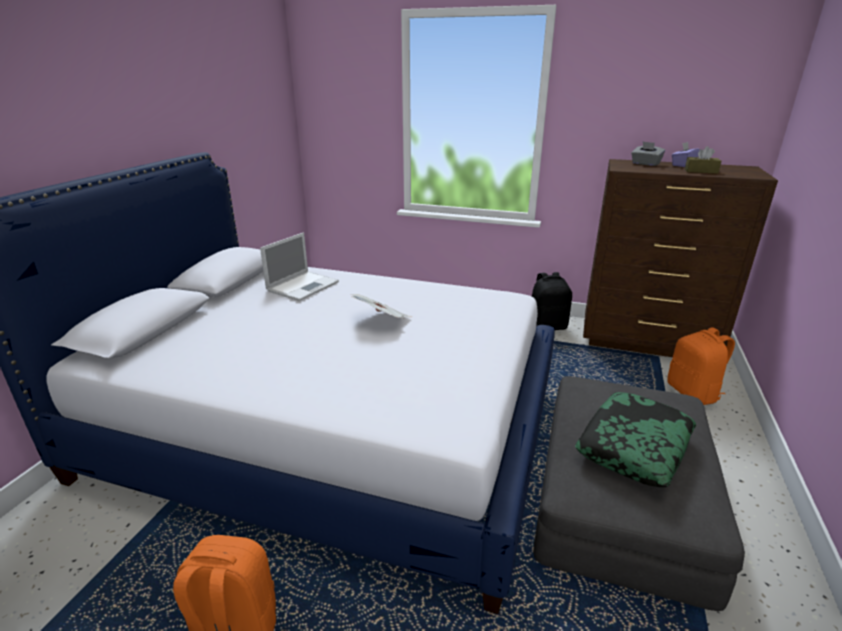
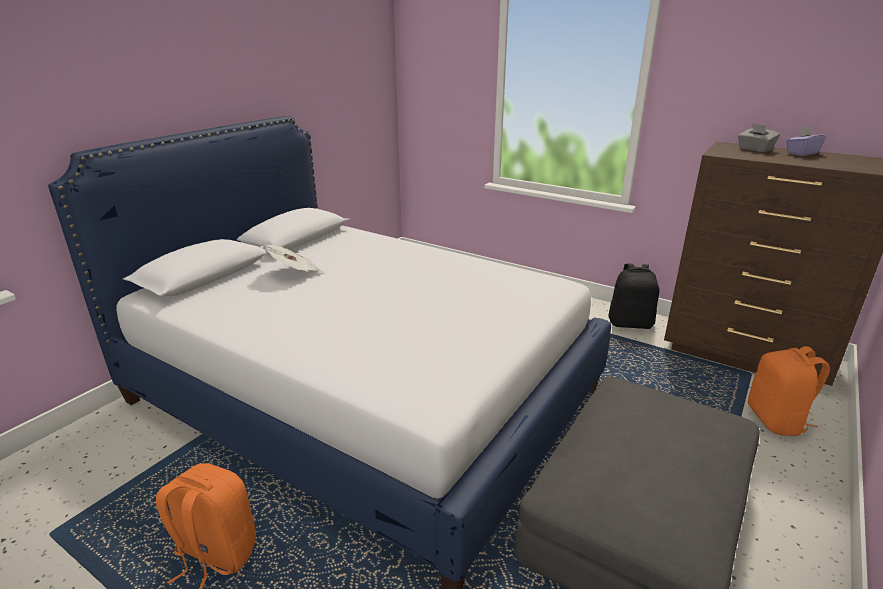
camera: 15 degrees right, 0 degrees up
laptop [260,232,339,301] -> none
newspaper [350,294,412,319] -> newspaper moved to [260,245,324,272]
pillow [575,392,696,487] -> none
brown tissue box [685,146,721,174] -> none

